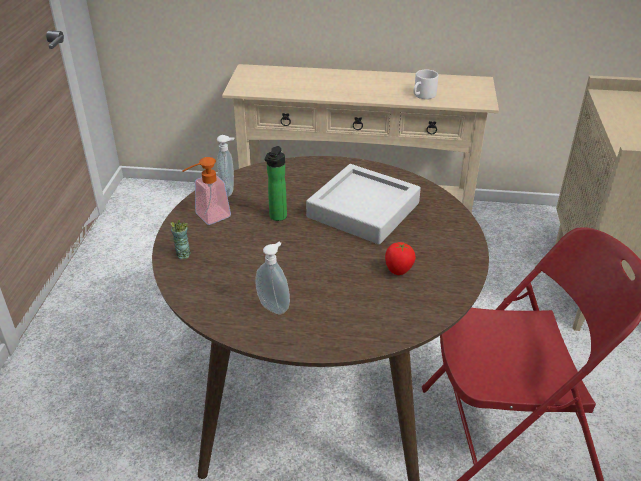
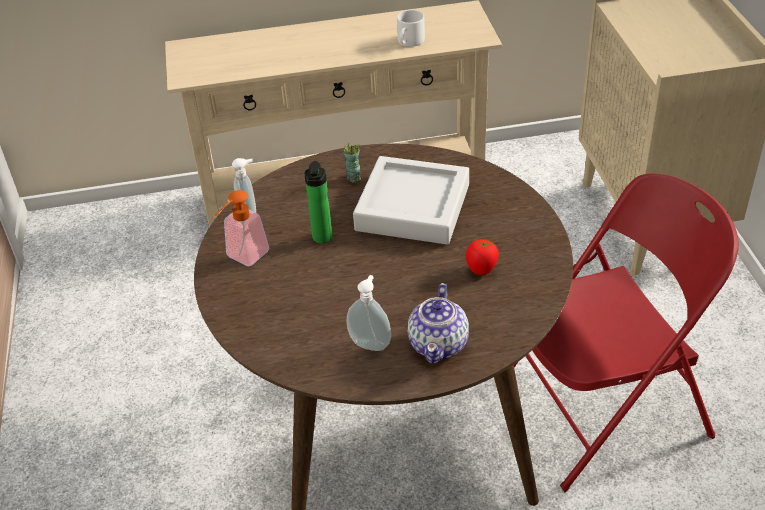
camera: 15 degrees left, 5 degrees up
cup [171,219,191,259] -> cup moved to [343,143,361,182]
none -> teapot [408,283,469,364]

